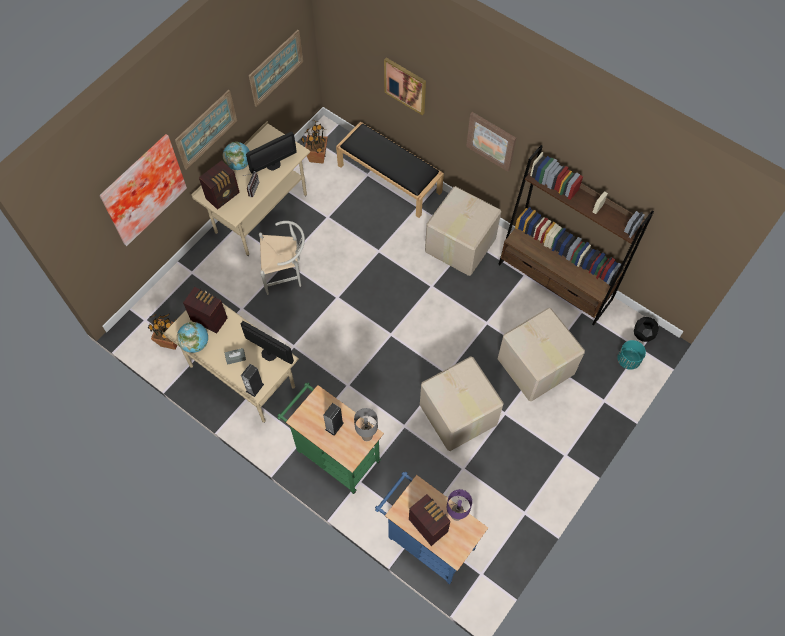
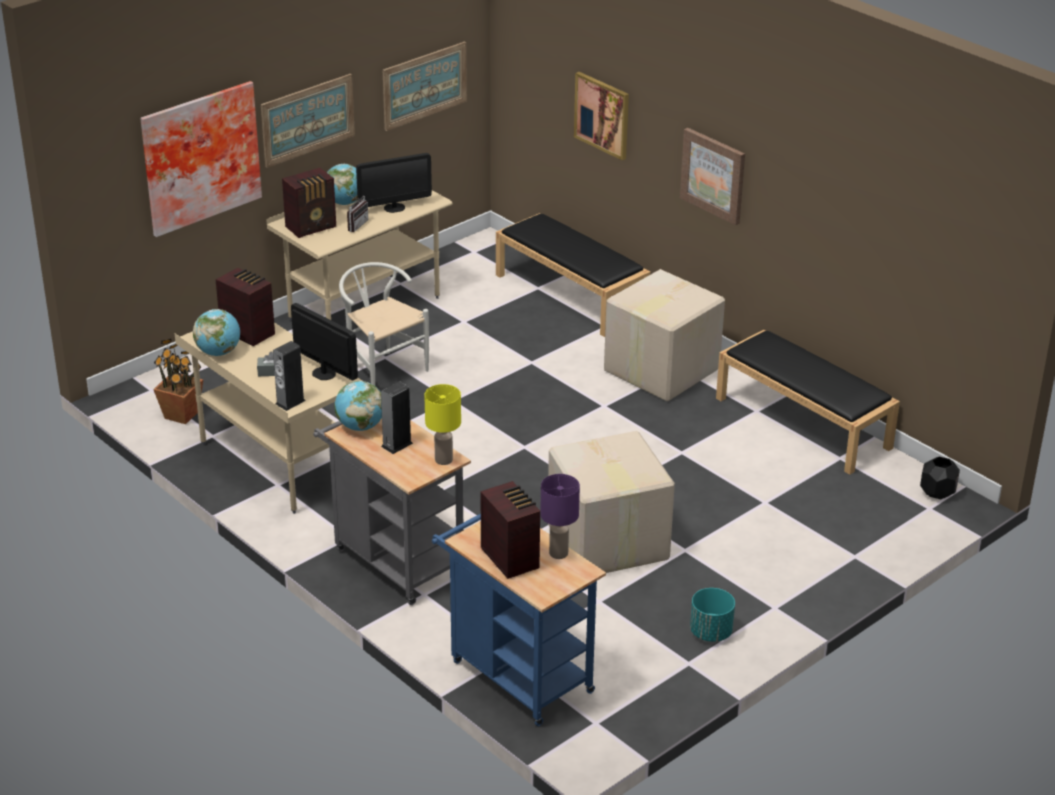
camera: 10 degrees right, 30 degrees down
white chair [259,221,305,295] -> white chair turned 135 degrees counterclockwise [339,262,429,386]
green cart [277,383,384,494] -> grey cart [313,418,471,605]
potted plant [301,120,328,164] -> none
grey table lamp [354,408,378,441] -> yellow table lamp [424,384,461,465]
brown bookcase [498,145,654,325] -> black bench [716,330,900,475]
cardboard box [498,308,585,401] -> none
turquoise planter [617,340,646,370] -> turquoise planter moved to [690,588,735,642]
none -> globe [334,381,382,431]

